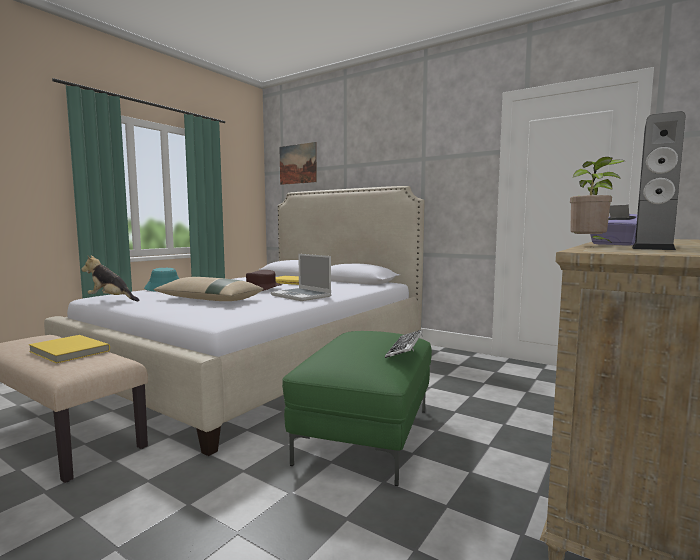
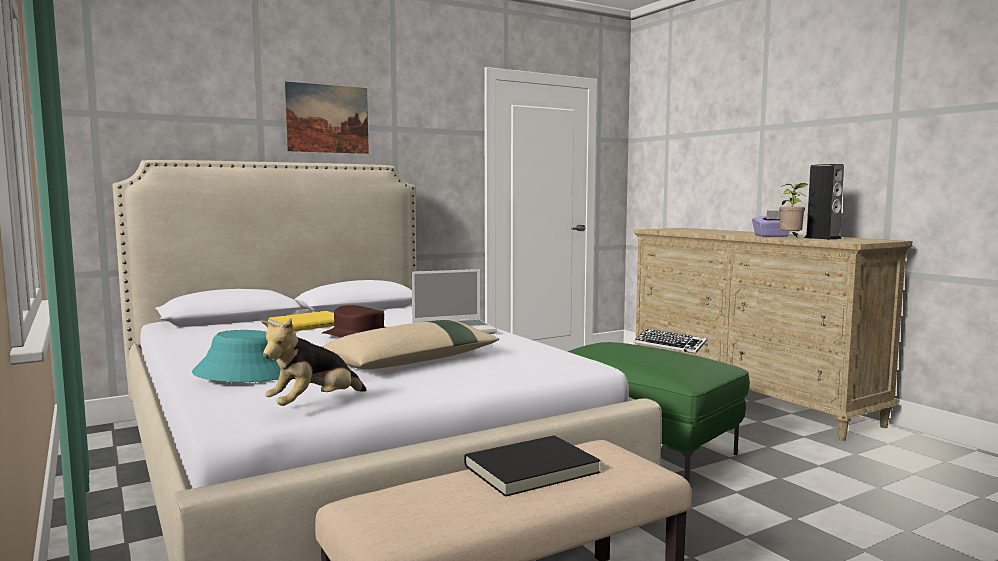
camera: 65 degrees left, 0 degrees up
yellow book [29,335,110,363] -> black book [464,435,601,497]
picture [279,142,317,185] -> picture moved to [285,81,369,154]

